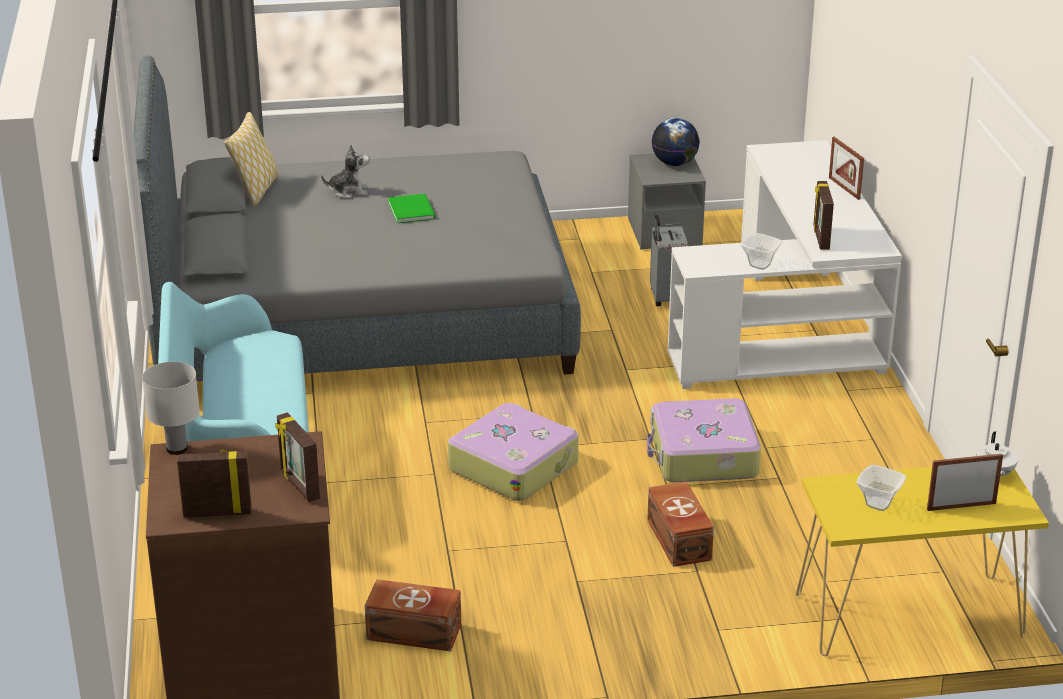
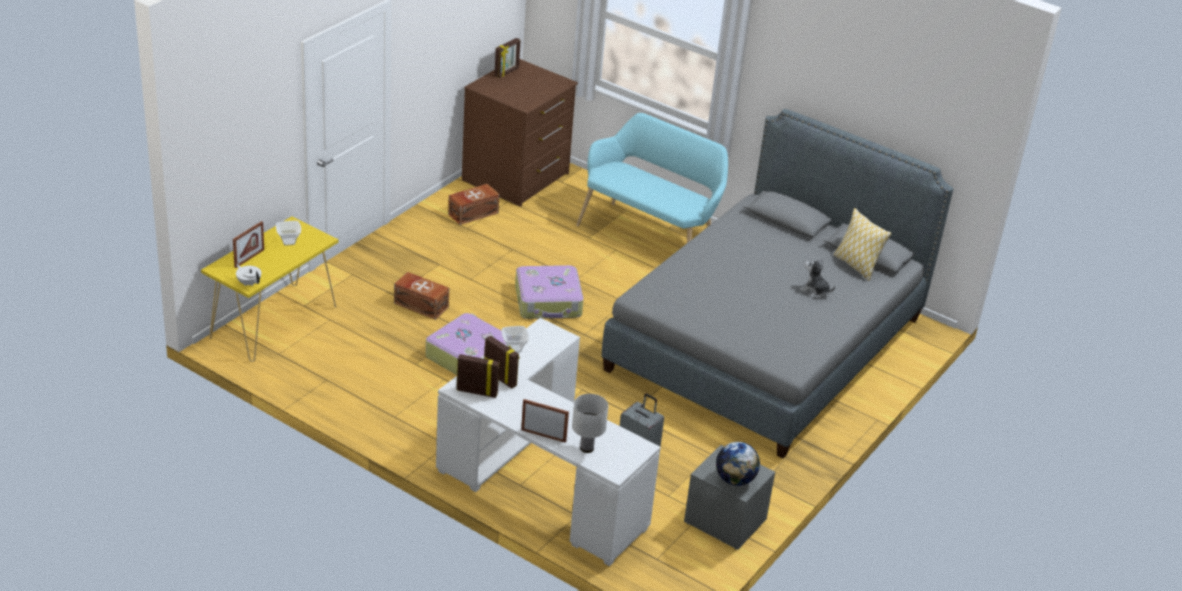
camera: 130 degrees right, 5 degrees up
white table lamp [142,362,200,455] -> white table lamp moved to [572,394,609,453]
picture frame [275,412,320,502] -> picture frame moved to [457,354,499,398]
plush toy [321,144,370,199] -> plush toy turned 90 degrees clockwise [800,258,835,298]
green book [388,194,436,223] -> none

